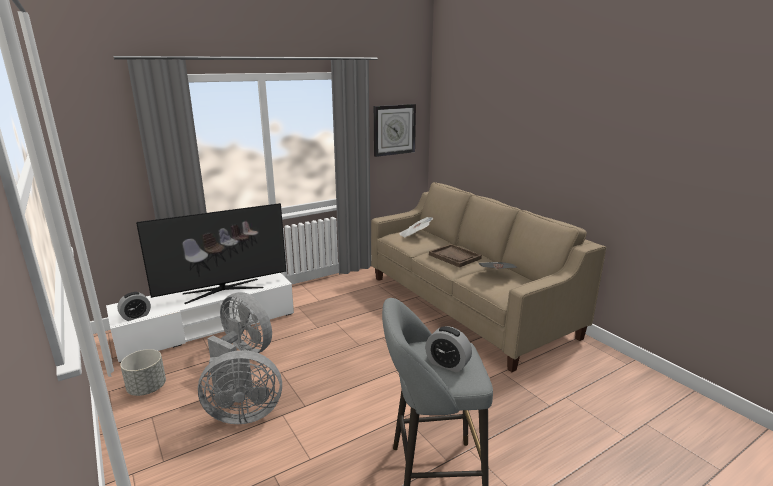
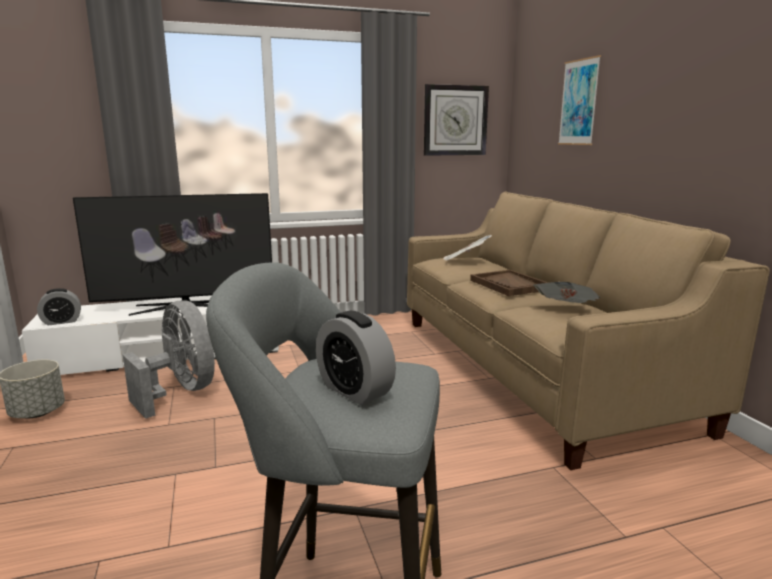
camera: 15 degrees right, 5 degrees down
grey fan [198,350,282,424] -> none
none -> picture [558,55,601,145]

